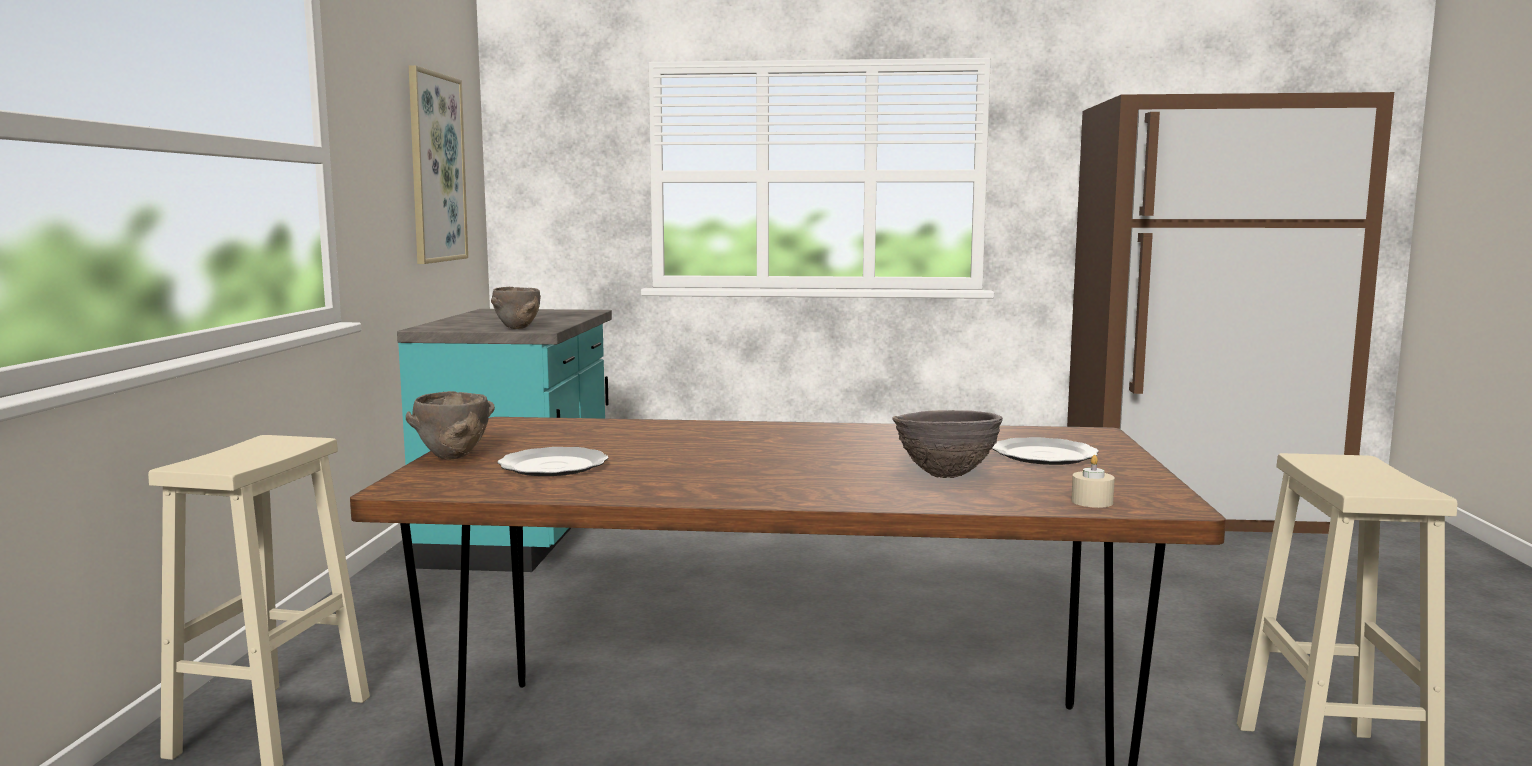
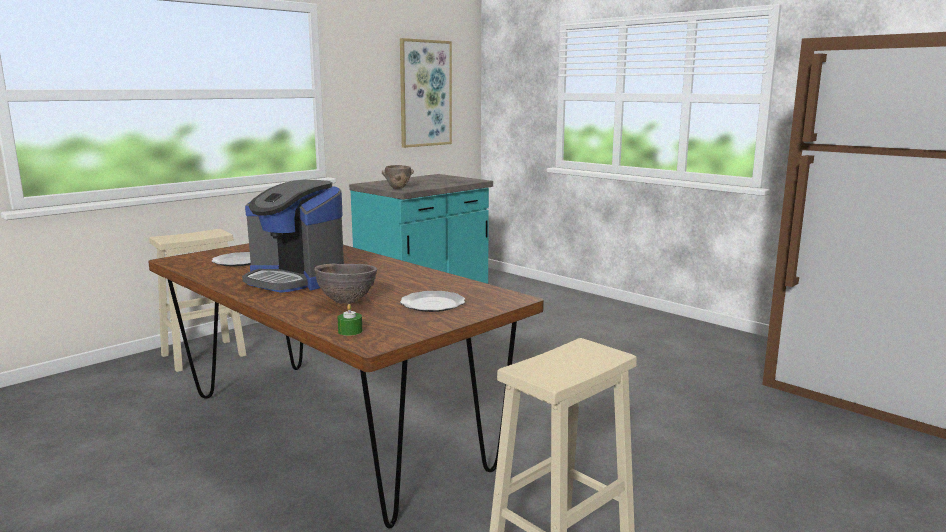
camera: 40 degrees right, 5 degrees up
brown bowl [406,391,495,460] -> none
beige candle [1071,455,1115,508] -> green candle [338,304,362,336]
none -> coffee machine [242,180,344,293]

